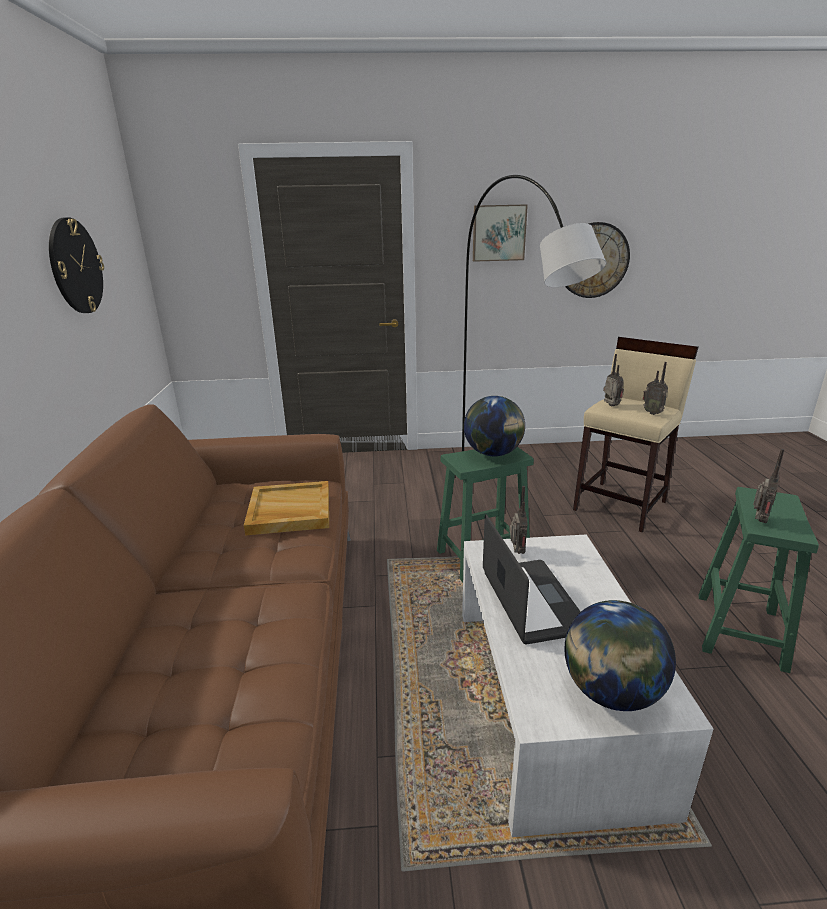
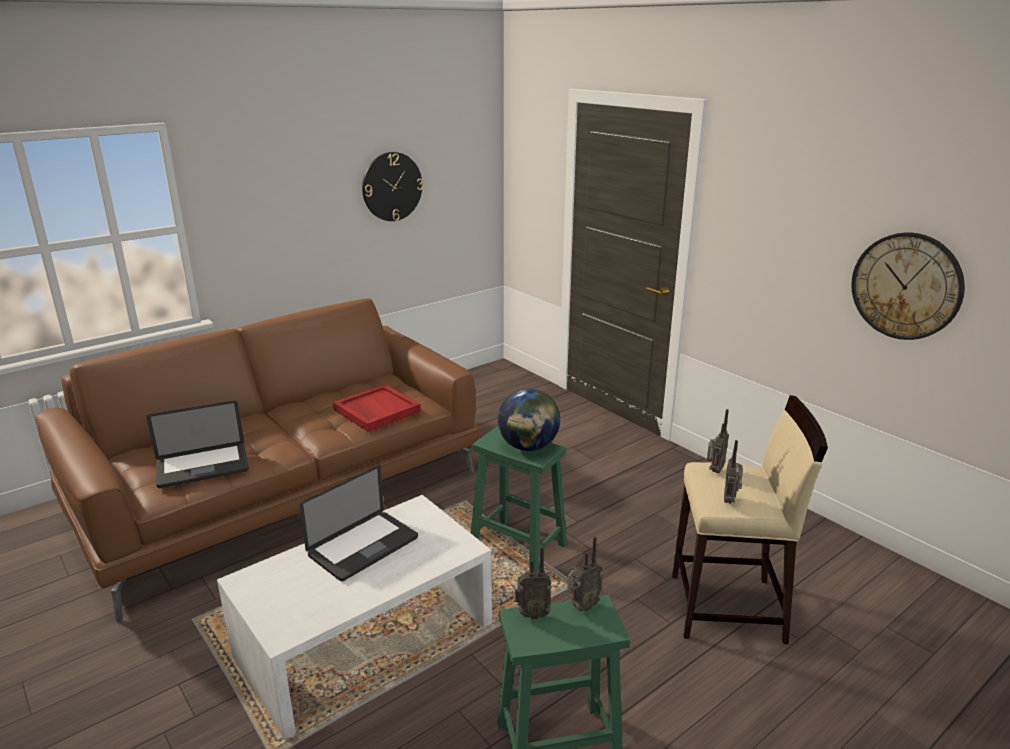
camera: 55 degrees right, 0 degrees up
beige tray [244,481,329,536] -> red tray [333,384,421,432]
grey floor lamp [462,175,607,451] -> none
picture [473,204,528,262] -> none
radio [509,486,527,554] -> radio moved to [567,536,603,612]
globe [564,600,676,711] -> none
none -> laptop [146,401,249,488]

